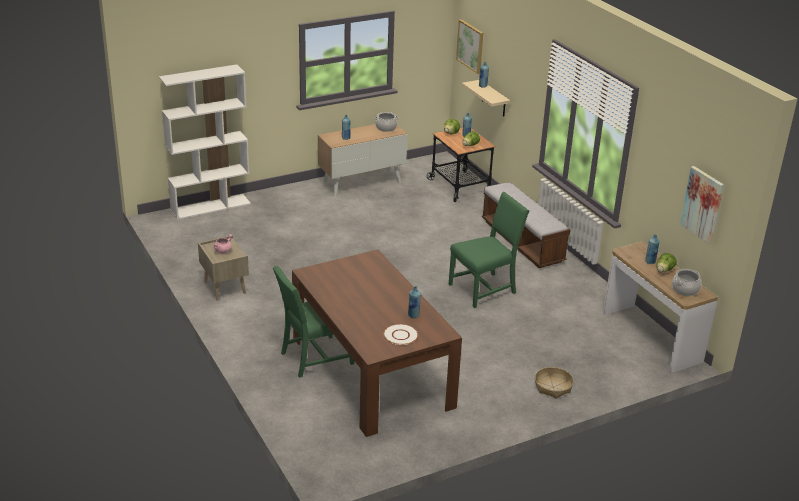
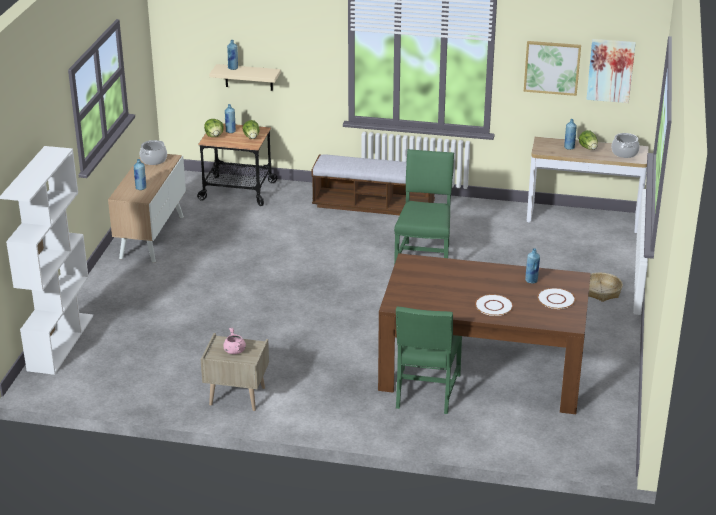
camera: 50 degrees left, 0 degrees up
picture [456,19,483,74] -> picture moved to [524,41,581,96]
none -> white plate [475,294,513,316]

